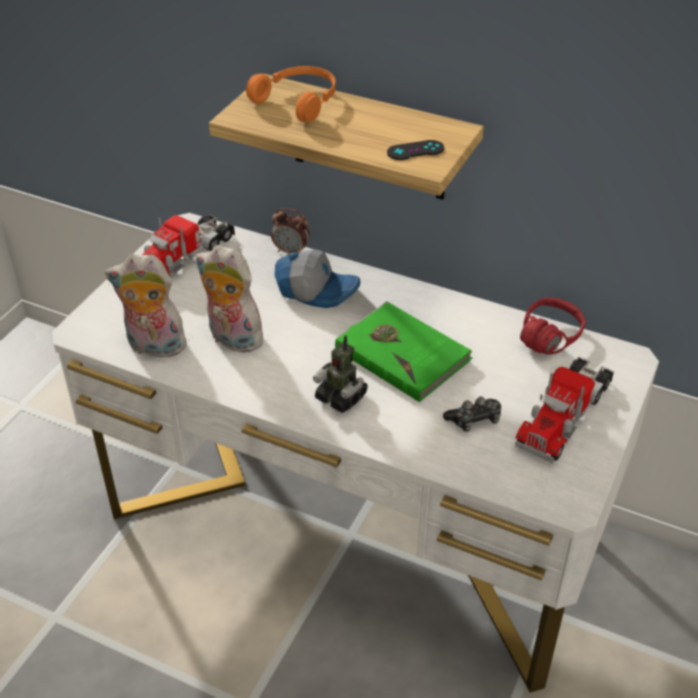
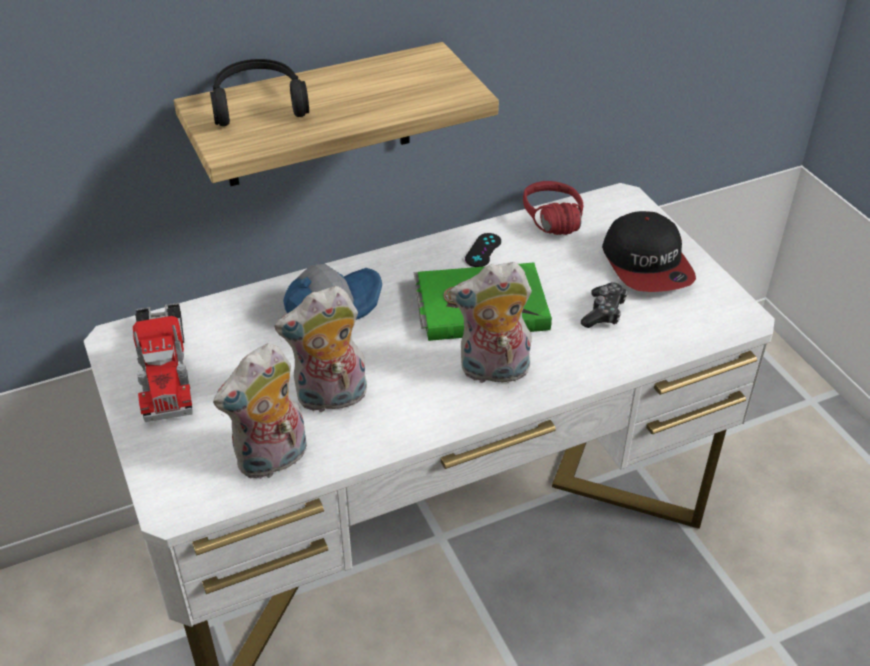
camera: 50 degrees left, 0 degrees up
orange headphones [246,66,336,122] -> black headphones [210,59,309,126]
alarm clock [271,208,310,254] -> none
toy robot [313,336,368,413] -> plush toy [450,262,532,387]
black game controller [387,140,444,160] -> black game controller moved to [465,233,501,267]
toy truck [515,357,614,464] -> cap [602,211,696,292]

